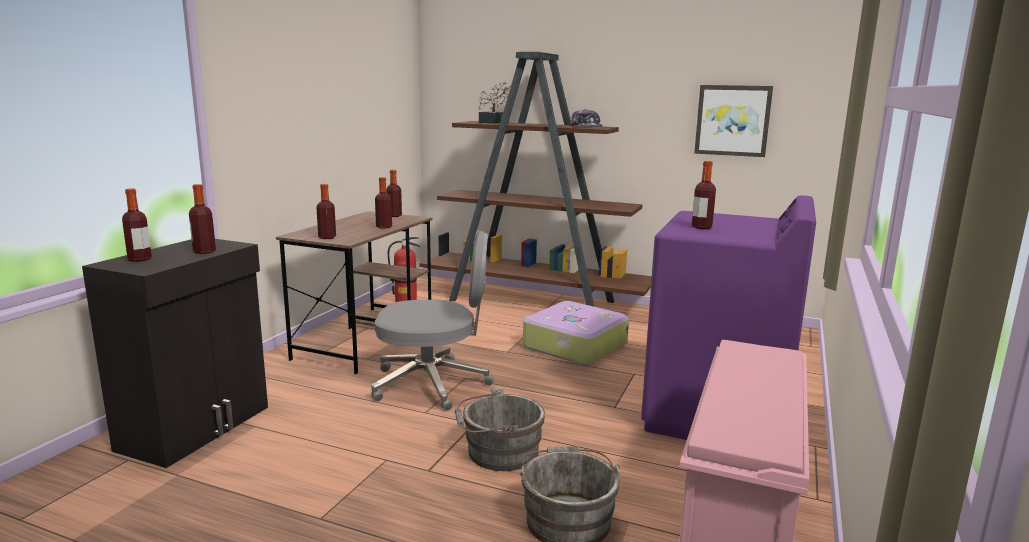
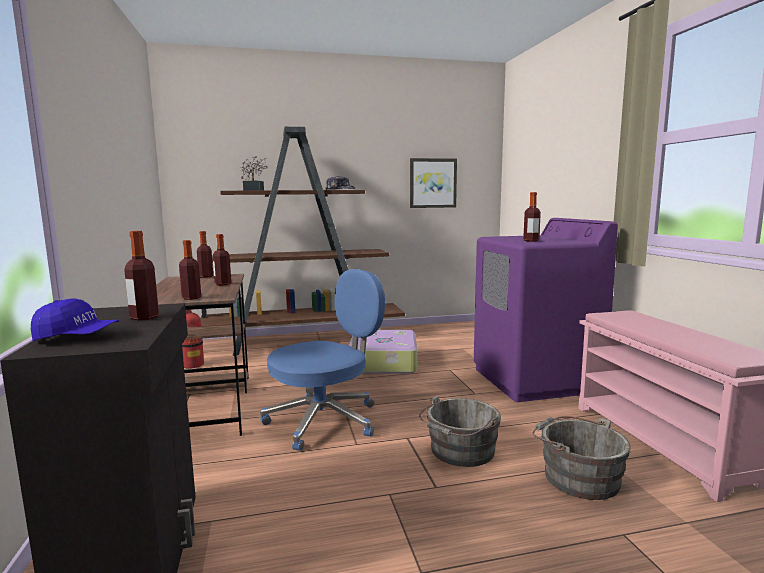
camera: 35 degrees left, 5 degrees down
bottle [122,188,152,262] -> blue cap [31,299,119,341]
grey office chair [371,231,494,411] -> blue office chair [260,269,385,451]

